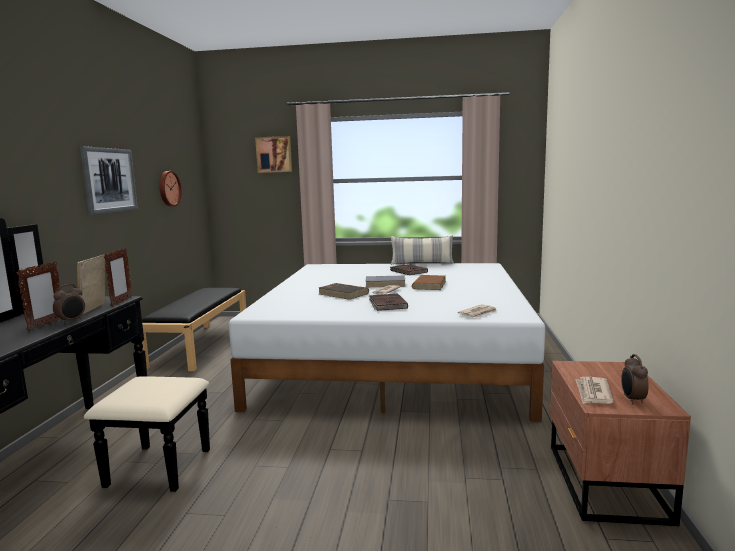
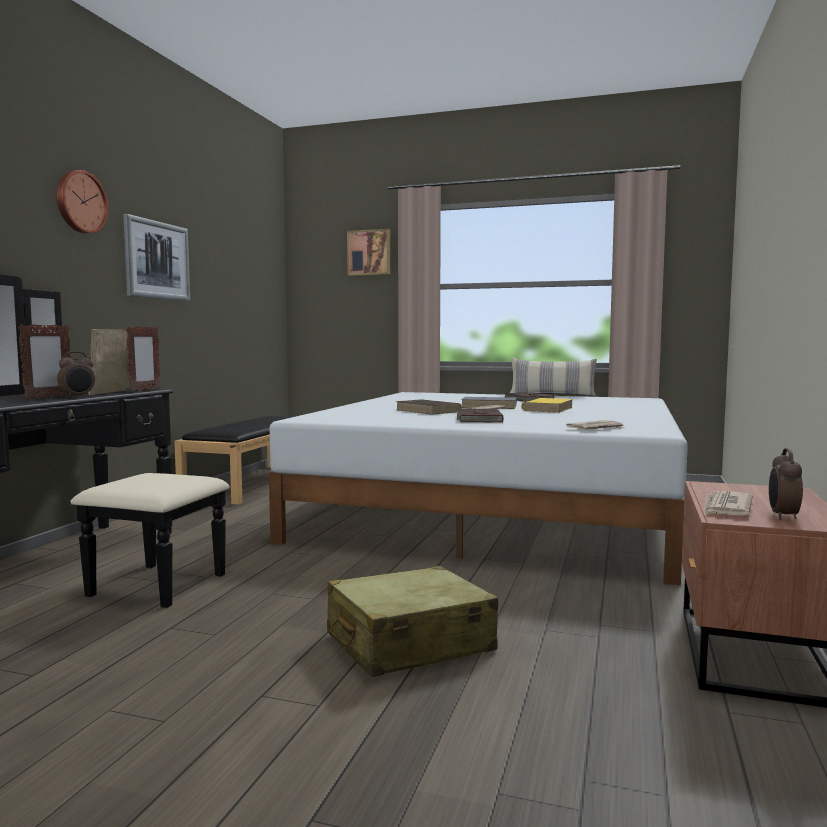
camera: 10 degrees right, 5 degrees down
wall clock [159,171,182,207] -> wall clock moved to [56,170,109,234]
brown book [412,275,446,290] -> yellow book [521,398,573,413]
none -> beige suitcase [327,566,498,677]

